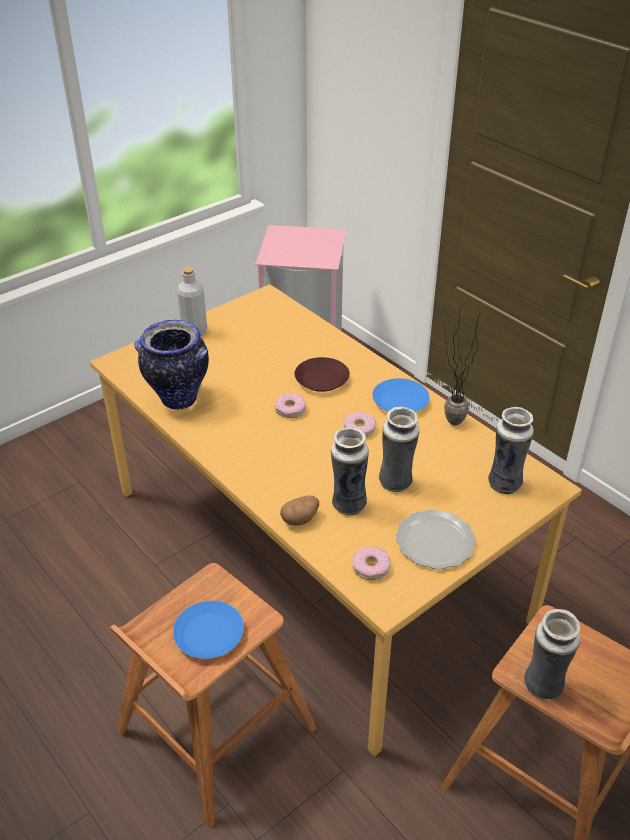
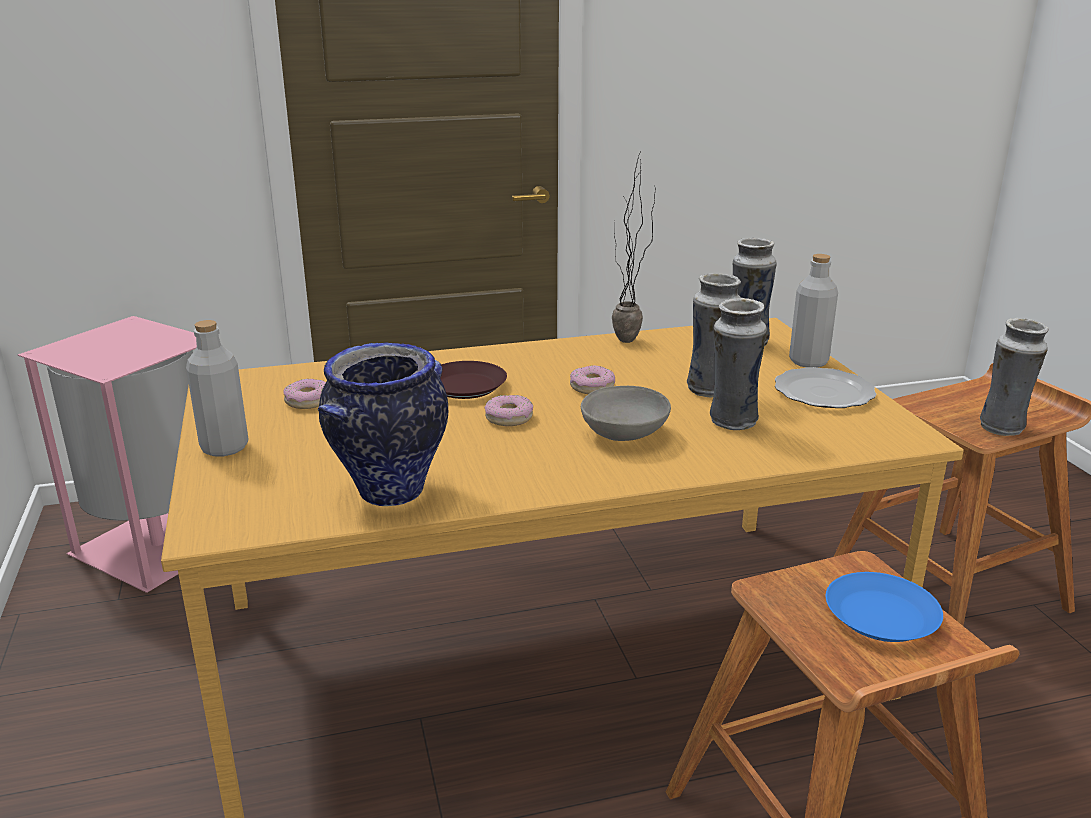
camera: 65 degrees left, 15 degrees down
potato [280,495,319,526] -> none
donut [353,547,391,580] -> donut moved to [283,379,326,409]
blue plate [372,378,429,412] -> none
none -> grey bowl [581,386,671,441]
none -> grey bottle [789,254,838,368]

